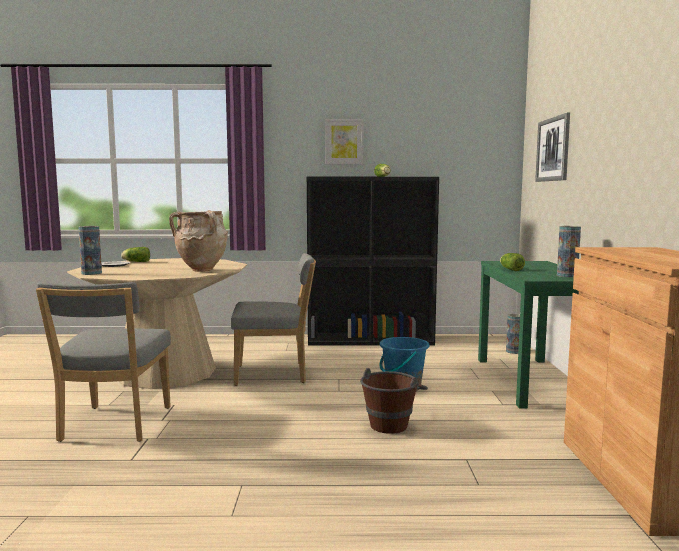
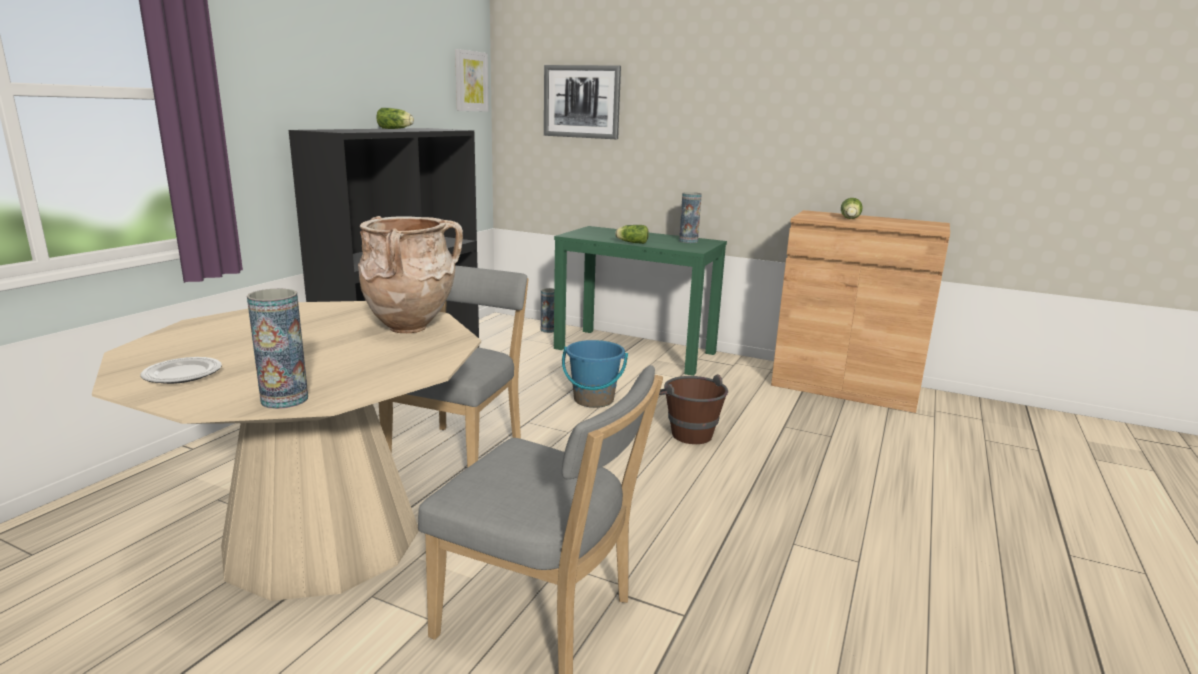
camera: 65 degrees left, 10 degrees up
lettuce [121,247,150,262] -> lettuce moved to [841,198,862,219]
picture [325,119,364,165] -> picture moved to [455,49,489,112]

